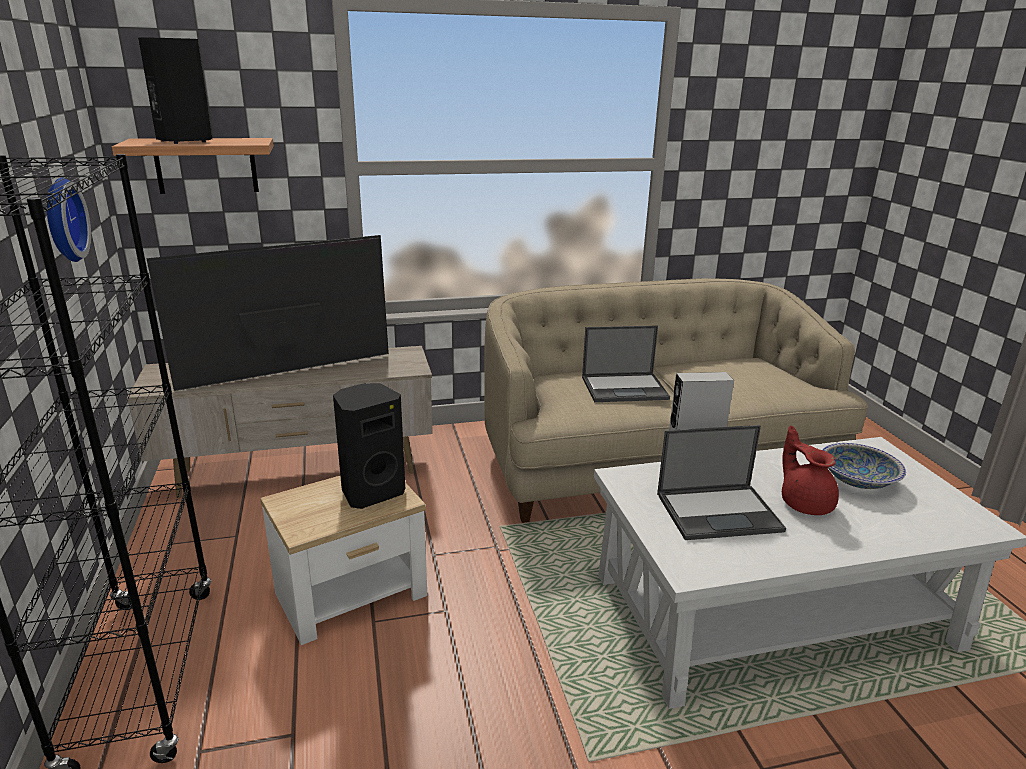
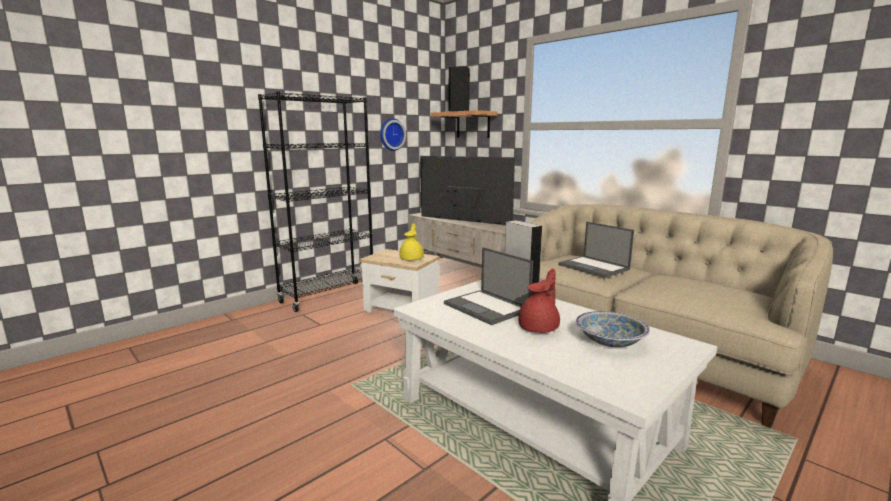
camera: 60 degrees right, 10 degrees down
black speaker [333,383,405,509] -> yellow teapot [399,224,424,261]

